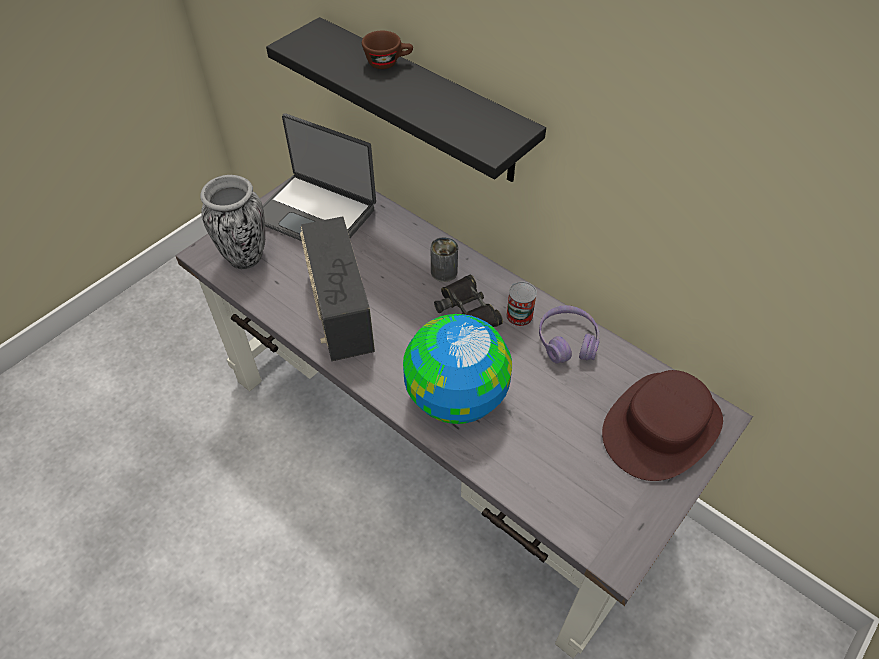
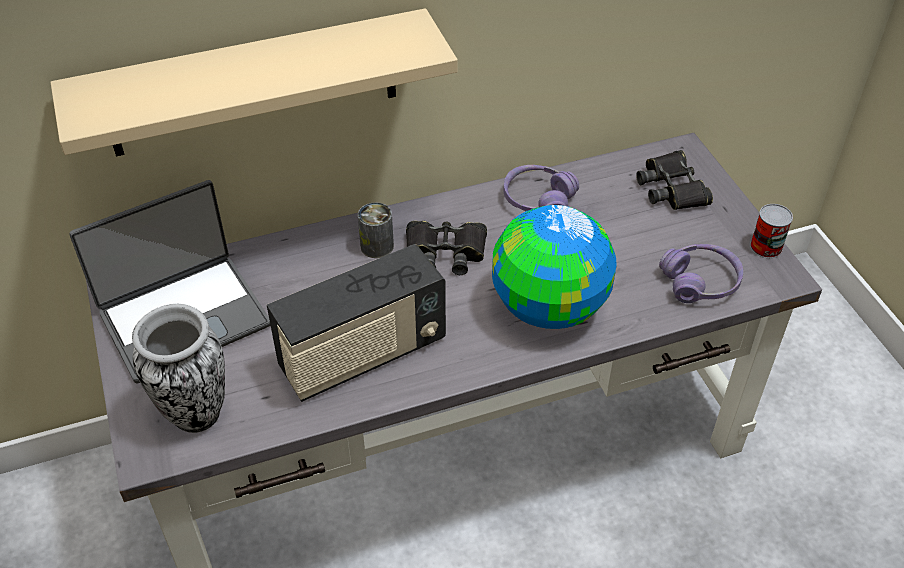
camera: 60 degrees left, 5 degrees down
black shelf [266,17,546,182] -> beige shelf [50,8,458,157]
radio [300,216,375,362] -> radio turned 45 degrees counterclockwise [267,244,446,402]
brown cup [362,31,413,69] -> none
can [506,281,537,327] -> can moved to [750,204,793,258]
brown hat [602,370,723,481] -> black binoculars [636,150,713,210]
none -> purple headphones [659,244,743,303]

